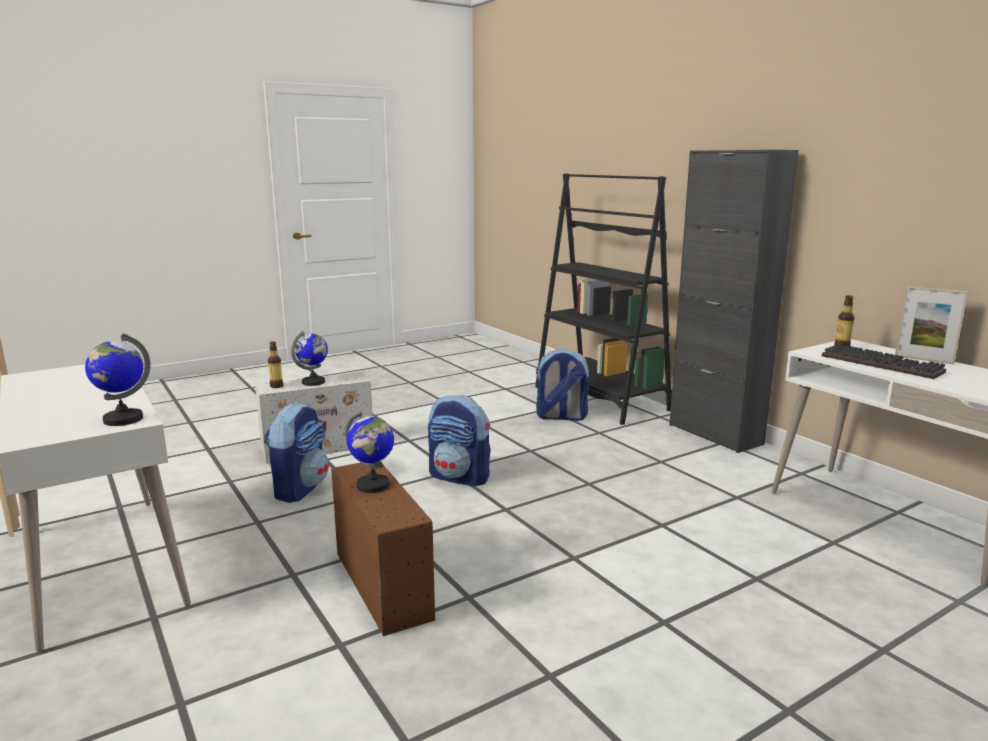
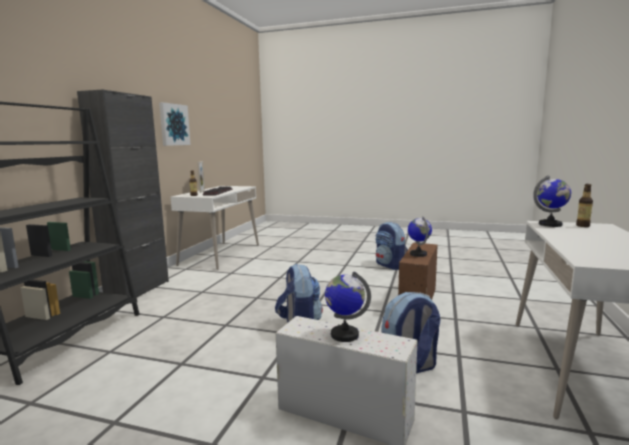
camera: 130 degrees left, 5 degrees down
bottle [268,341,283,388] -> bottle moved to [576,184,593,227]
backpack [536,349,589,421] -> backpack moved to [376,222,408,270]
none -> picture [159,102,191,146]

